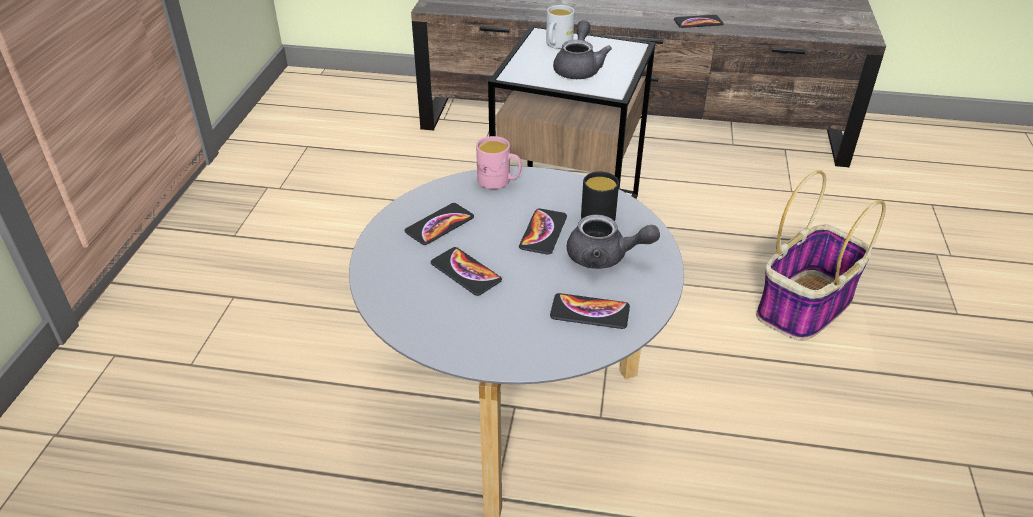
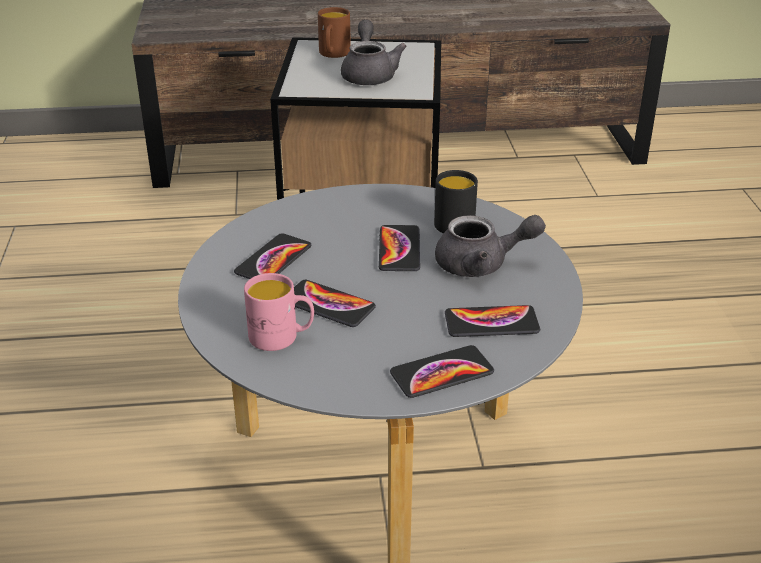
camera: 15 degrees left, 5 degrees down
pink mug [476,136,522,189] -> pink mug moved to [244,273,314,351]
white mug [546,5,575,49] -> brown mug [318,7,351,58]
phone [674,15,724,28] -> phone moved to [390,345,494,398]
basket [756,170,886,341] -> none

